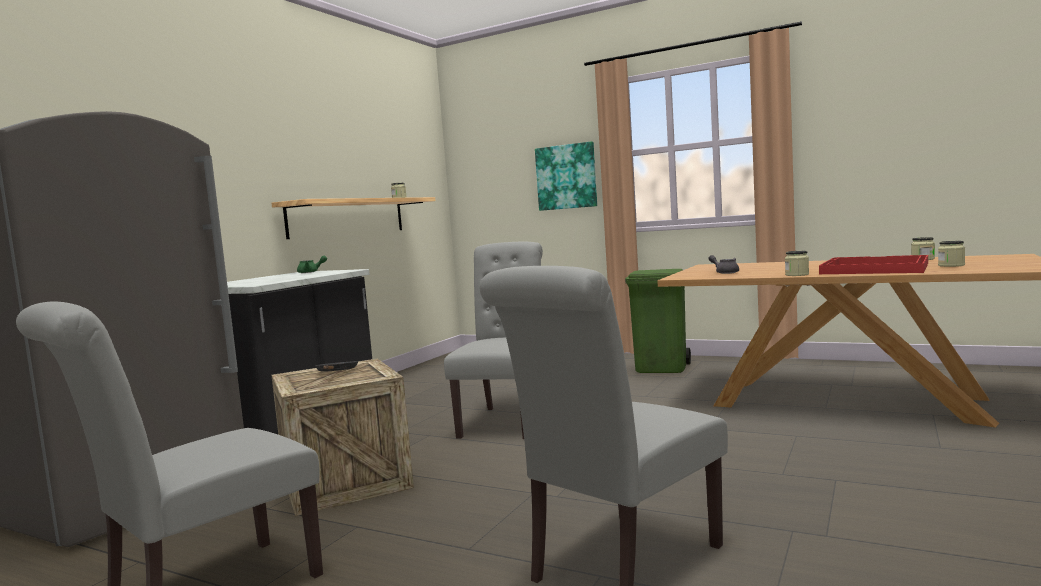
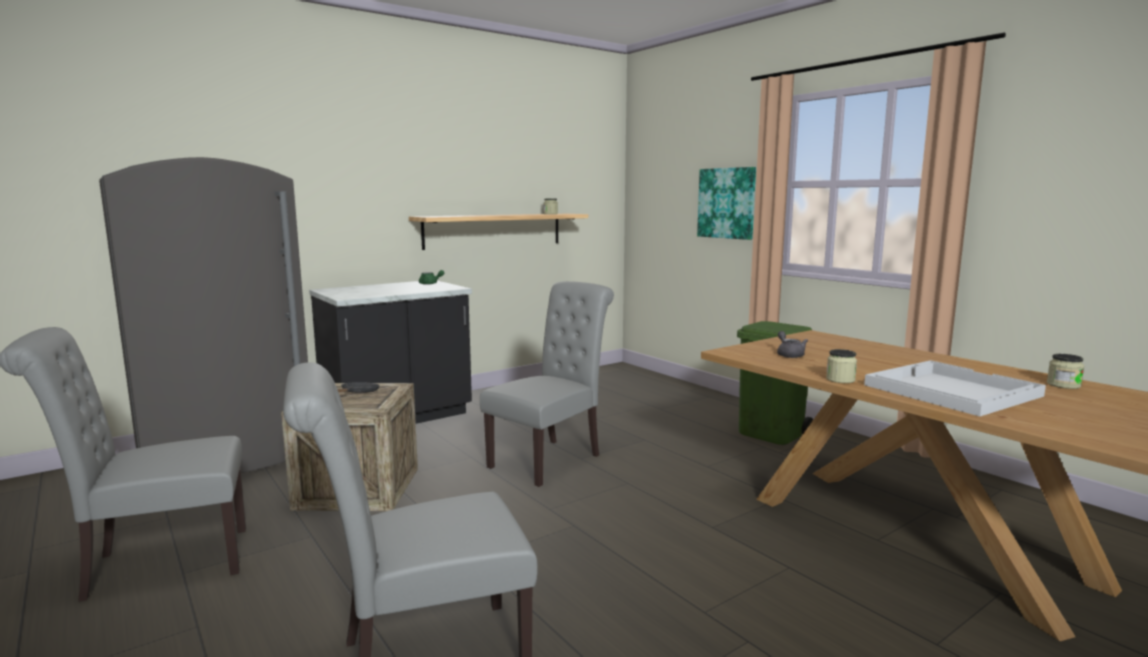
camera: 25 degrees right, 5 degrees up
red tray [819,255,928,274] -> white tray [864,360,1046,416]
jar [938,241,965,267] -> none

